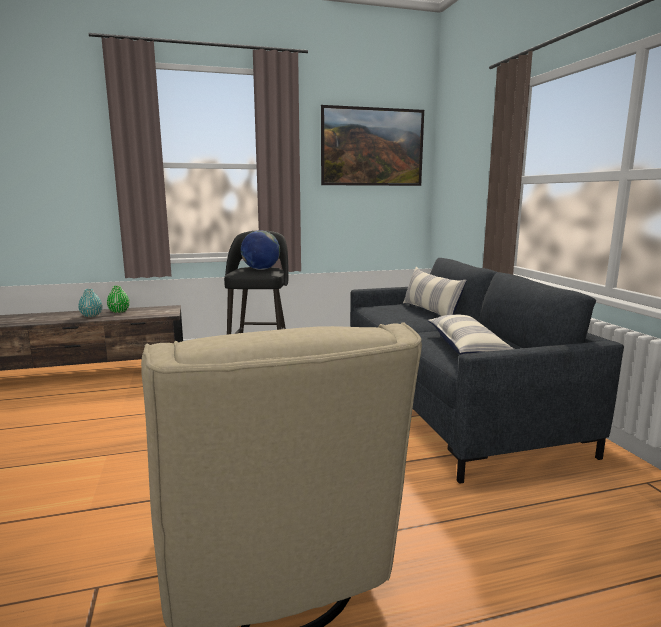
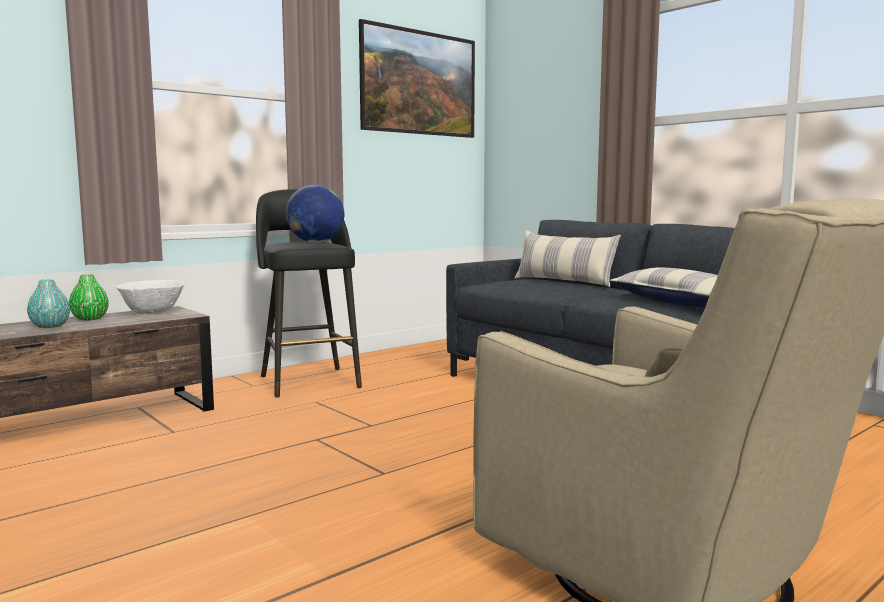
camera: 25 degrees left, 5 degrees down
none -> white bowl [116,280,185,314]

